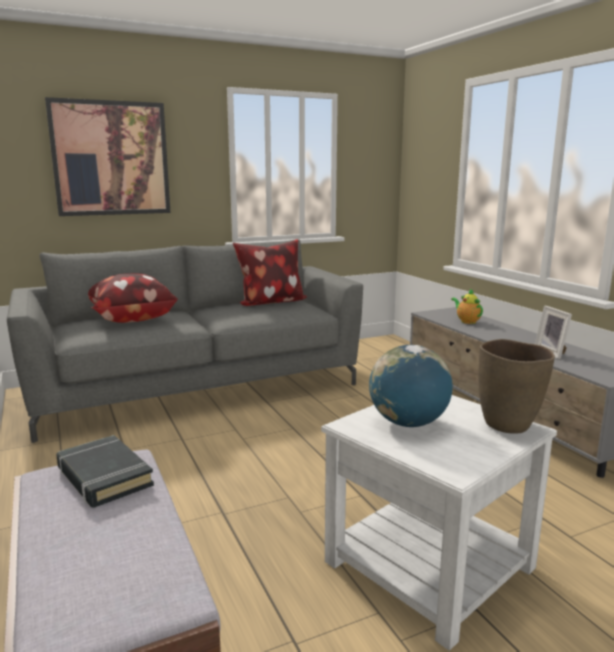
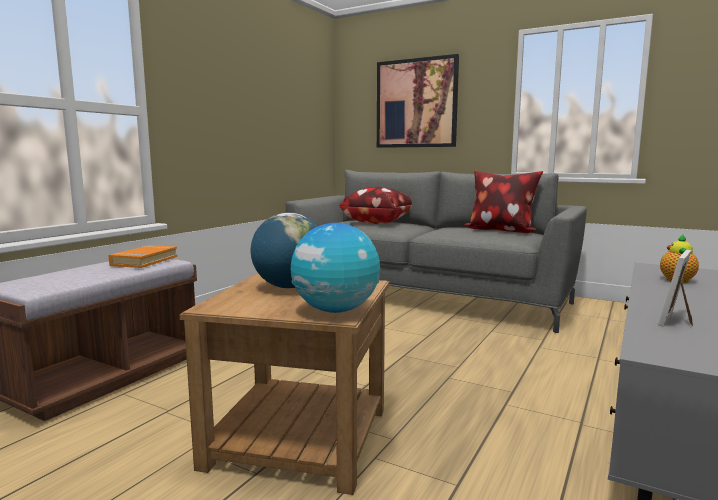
camera: 55 degrees right, 5 degrees down
black book [56,435,154,508] -> orange book [108,245,178,268]
white side table [321,395,557,651] -> brown side table [179,274,389,495]
brown vase [479,339,555,434] -> globe [291,223,380,313]

